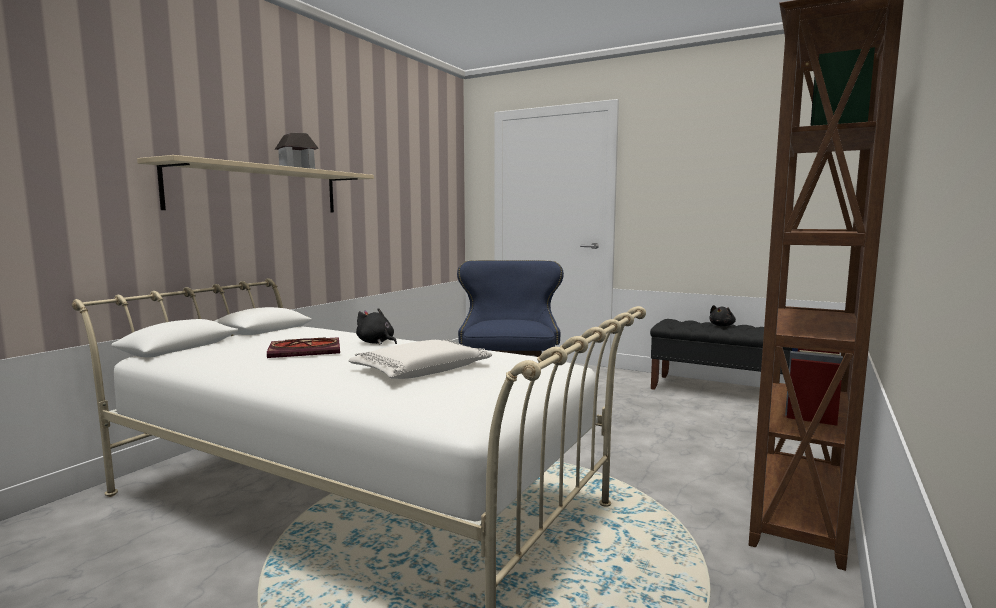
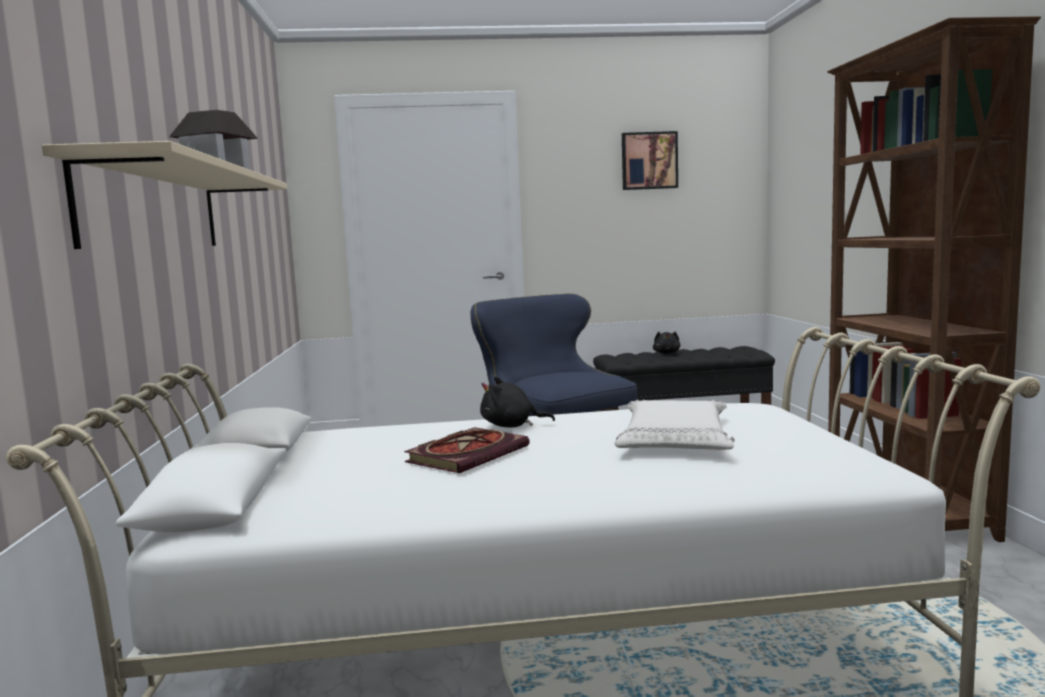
camera: 35 degrees left, 0 degrees up
none -> picture [622,131,678,190]

